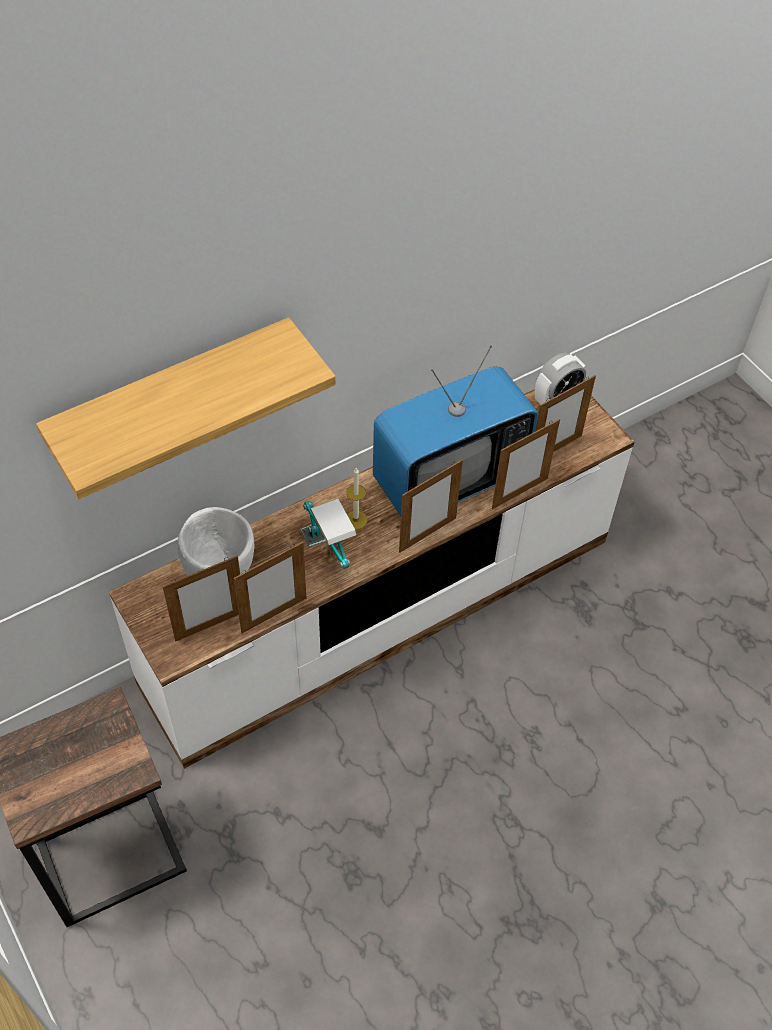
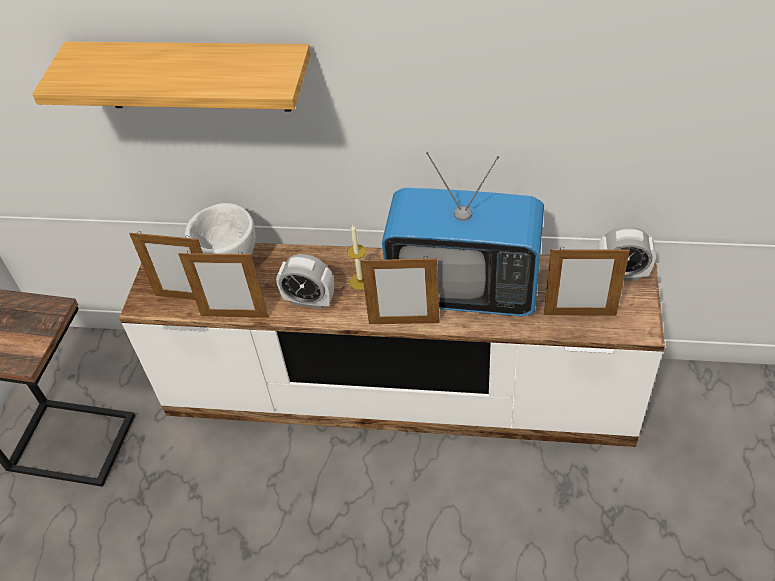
camera: 45 degrees right, 5 degrees down
table lamp [301,499,356,569] -> alarm clock [276,254,334,309]
picture frame [492,419,560,509] -> none

